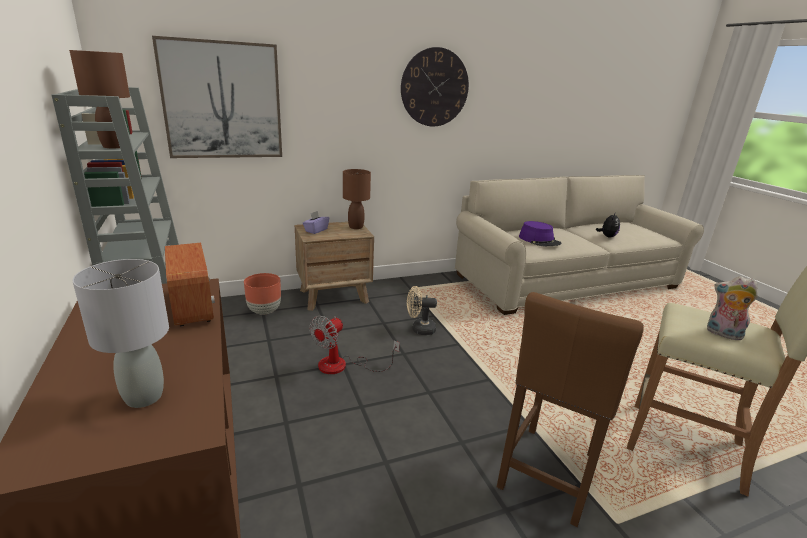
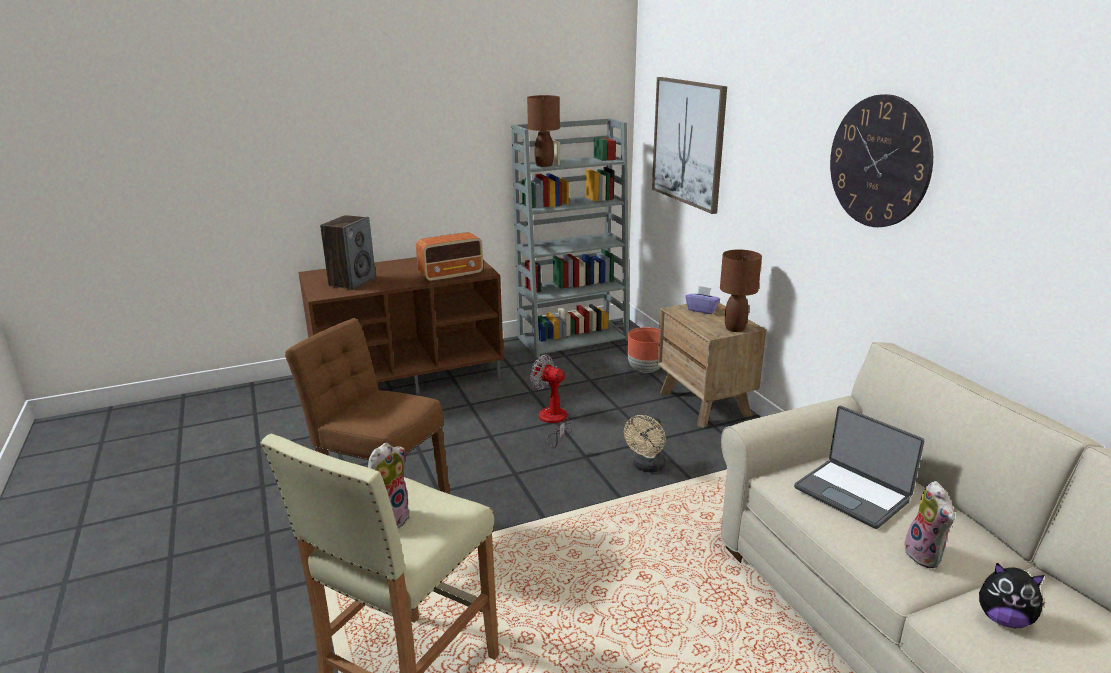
camera: 90 degrees right, 0 degrees up
grey table lamp [72,259,169,408] -> speaker [320,215,376,290]
beige fan [407,286,437,335] -> beige fan turned 150 degrees counterclockwise [624,415,666,473]
purple hat [519,221,561,246] -> laptop [794,406,924,529]
none -> plush toy [900,481,955,568]

